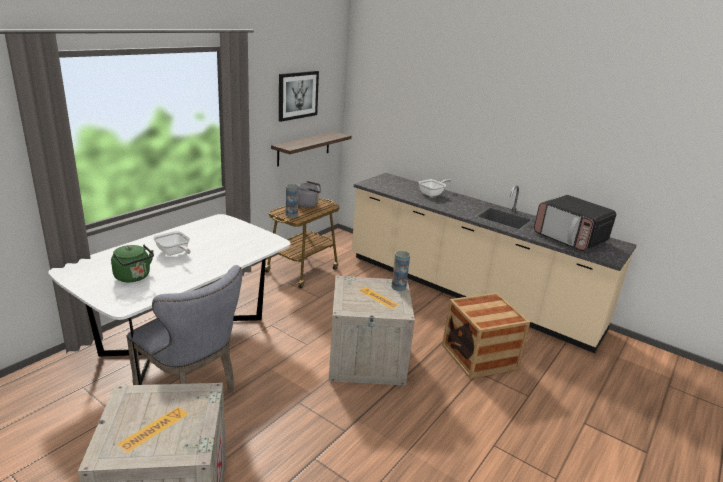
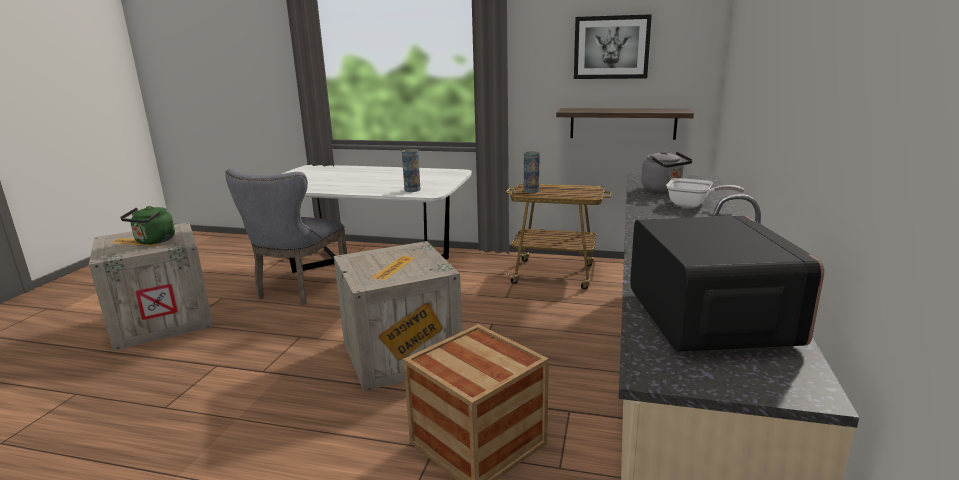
camera: 70 degrees right, 5 degrees down
green kettle [111,244,154,282] -> green kettle moved to [120,206,175,244]
frying pan [153,231,191,256] -> none
grey kettle [298,181,321,208] -> grey kettle moved to [641,151,693,192]
vase [392,251,410,291] -> vase moved to [402,149,421,192]
microwave [534,195,616,251] -> microwave turned 150 degrees clockwise [630,215,824,352]

